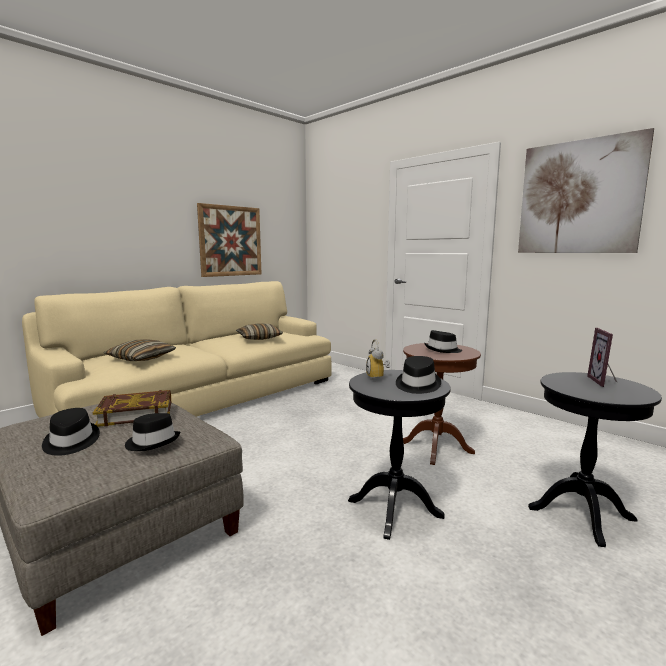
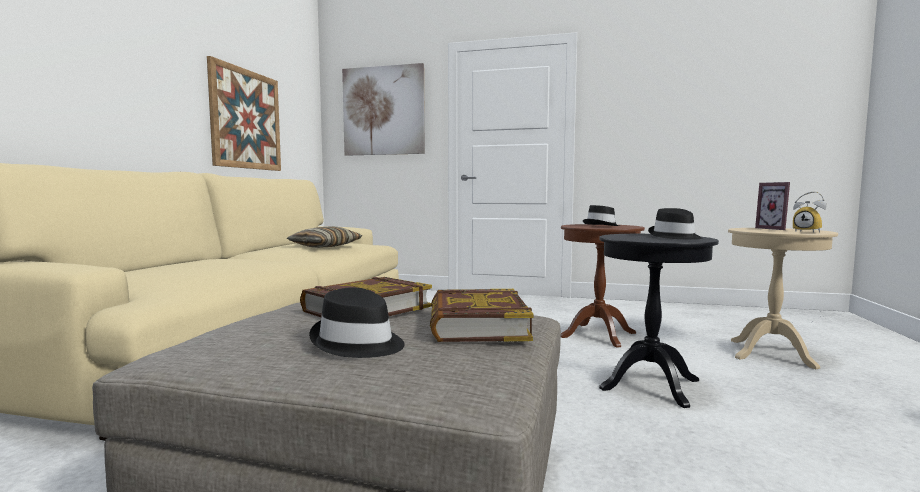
camera: 30 degrees left, 5 degrees down
pillow [103,339,176,361] -> none
black hat [125,413,181,451] -> book [430,289,534,342]
alarm clock [366,339,390,381] -> alarm clock moved to [793,191,827,233]
picture [518,128,654,253] -> picture moved to [342,63,425,156]
black side table [528,372,662,547] -> beige side table [728,228,838,369]

